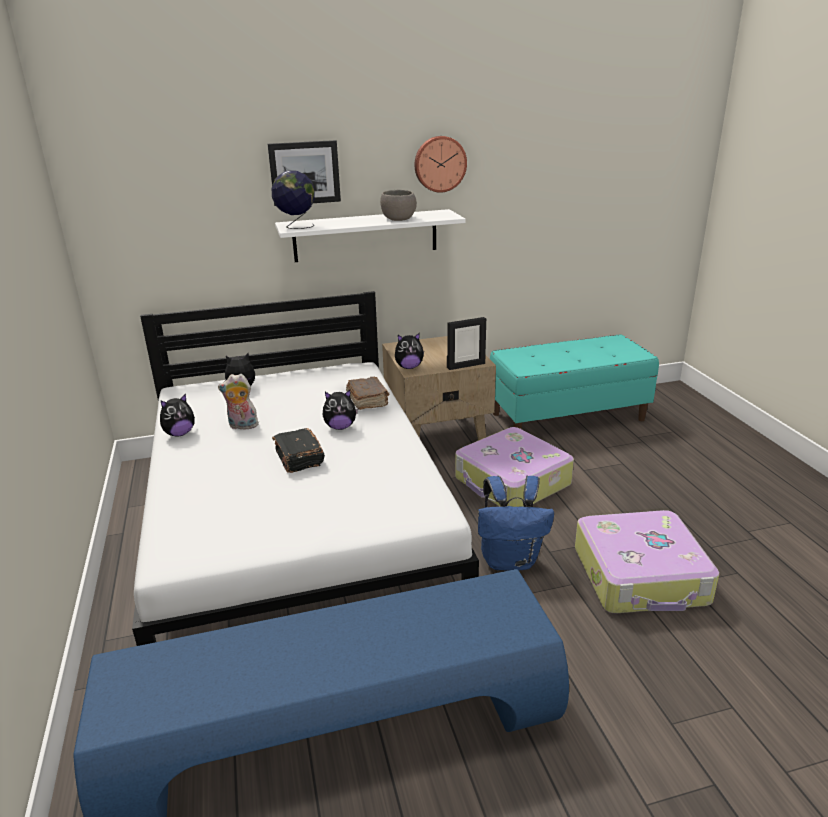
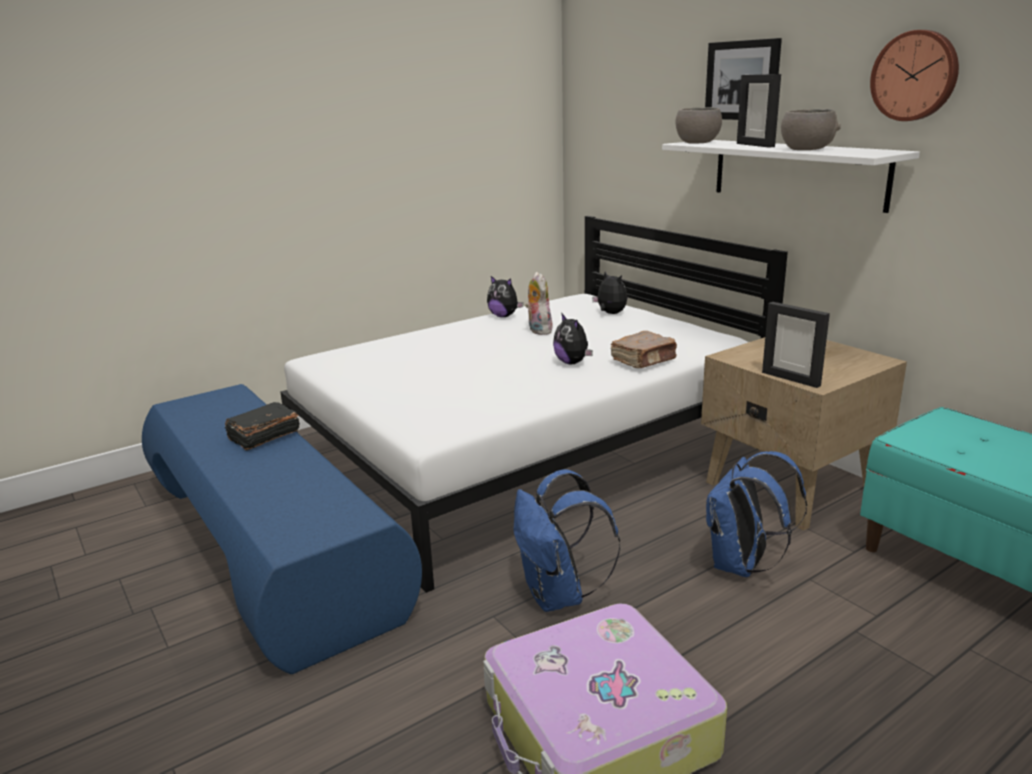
camera: 70 degrees right, 5 degrees down
globe [272,171,315,229] -> grey bowl [675,107,722,144]
black book [272,428,325,473] -> black book moved to [225,402,300,451]
plush toy [395,333,424,369] -> none
suitcase [455,427,574,507] -> blue backpack [706,451,807,577]
none -> picture frame [737,74,781,147]

